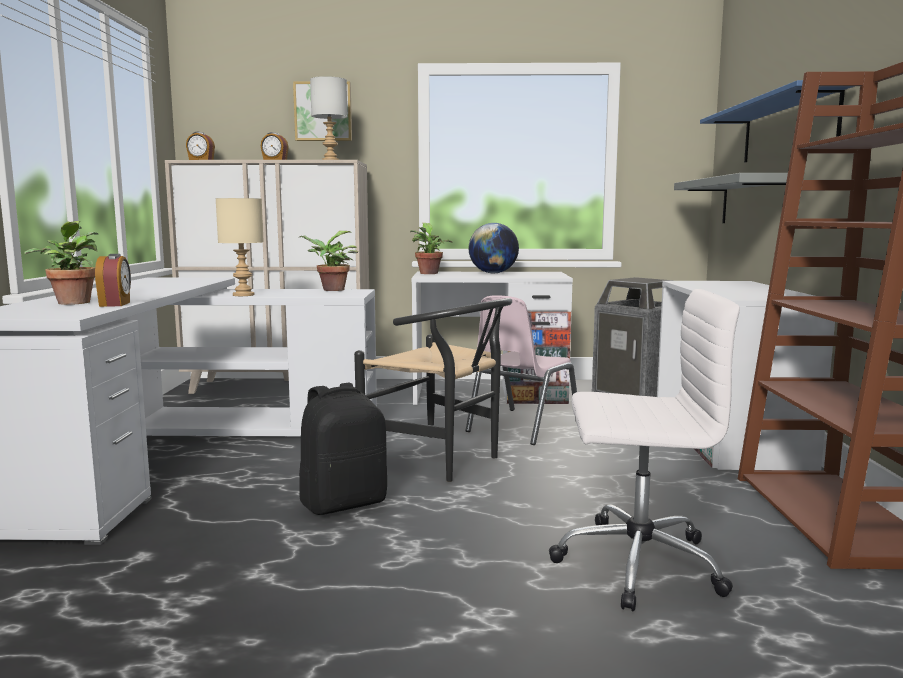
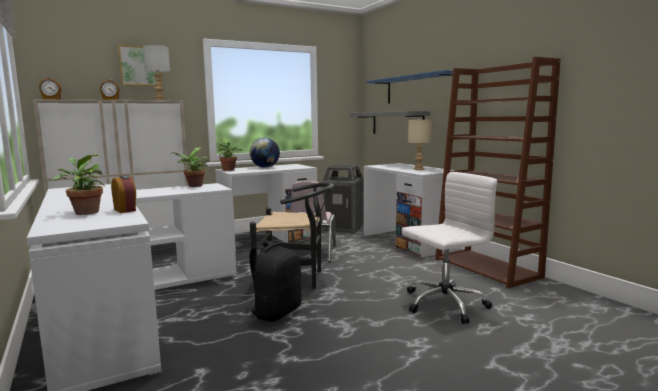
camera: 30 degrees left, 0 degrees up
beige table lamp [215,198,264,296] -> beige table lamp moved to [408,120,432,170]

